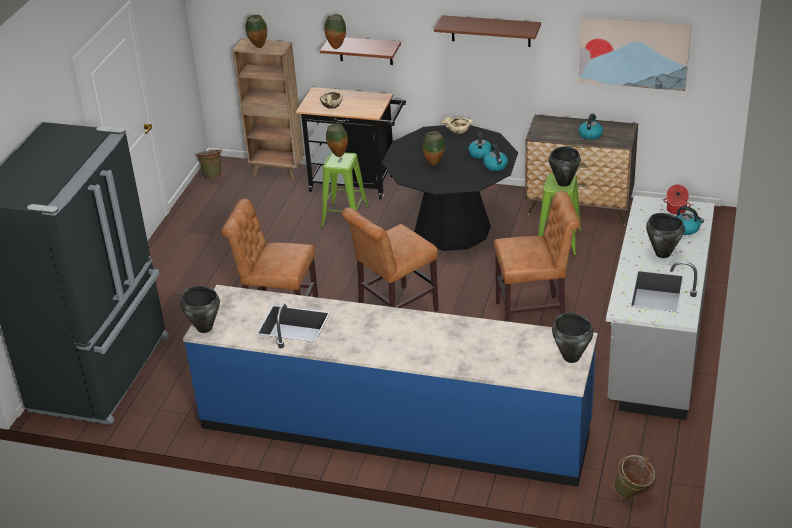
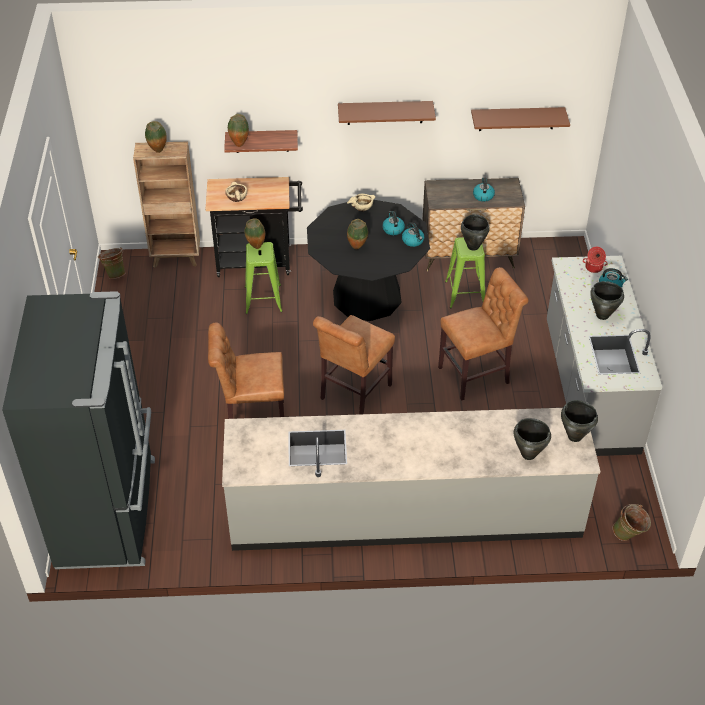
camera: 20 degrees left, 10 degrees up
black cooking pot [181,286,220,333] -> black cooking pot moved to [514,418,551,460]
blue counter [183,285,598,487] -> grey counter [222,408,600,551]
picture [579,17,691,91] -> brown shelf [471,107,570,131]

